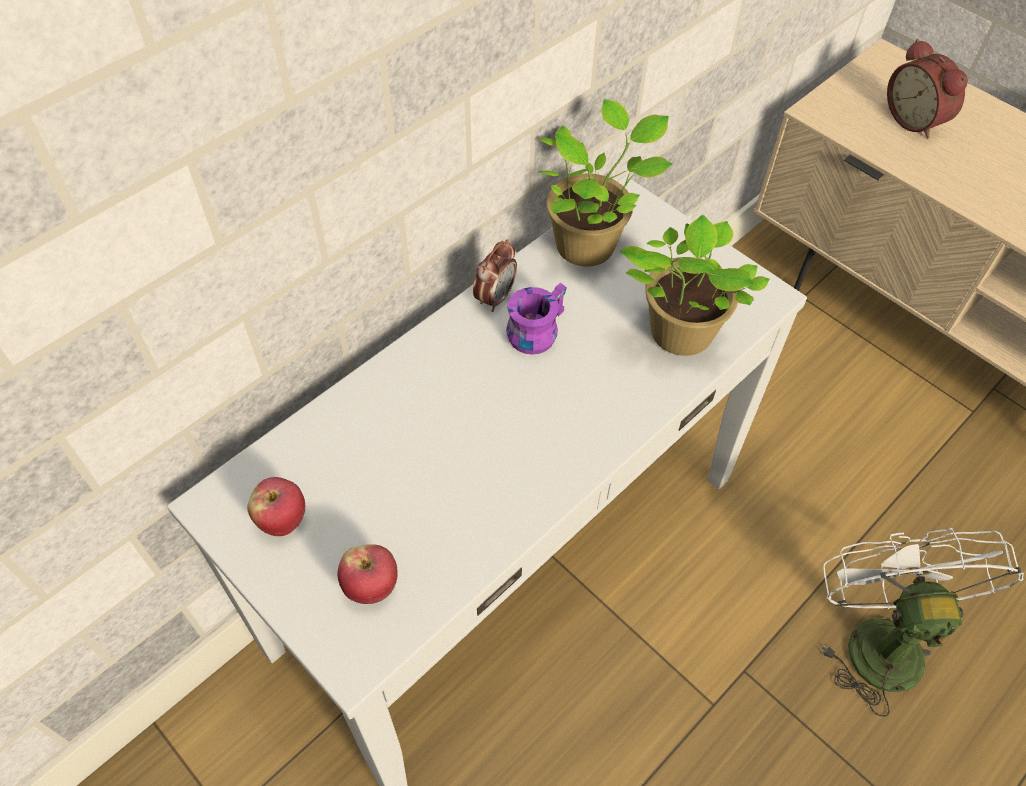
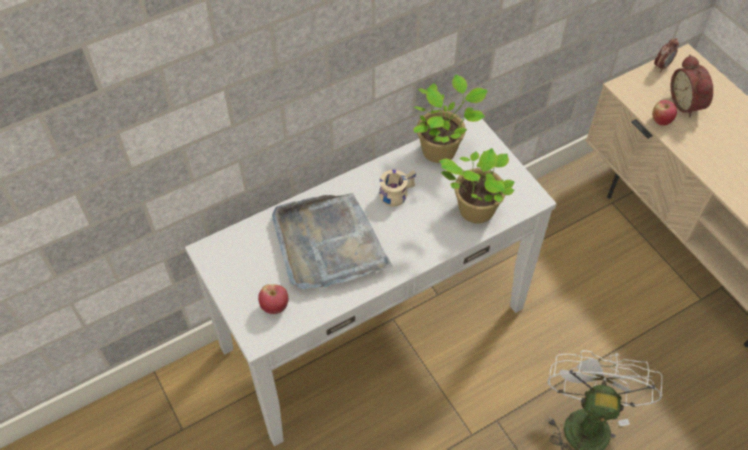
camera: 15 degrees right, 0 degrees up
apple [247,477,305,536] -> apple moved to [652,100,677,126]
alarm clock [473,239,517,312] -> alarm clock moved to [654,38,679,72]
purple mug [506,283,567,355] -> beige mug [379,170,416,207]
none -> grey tray [272,193,393,290]

